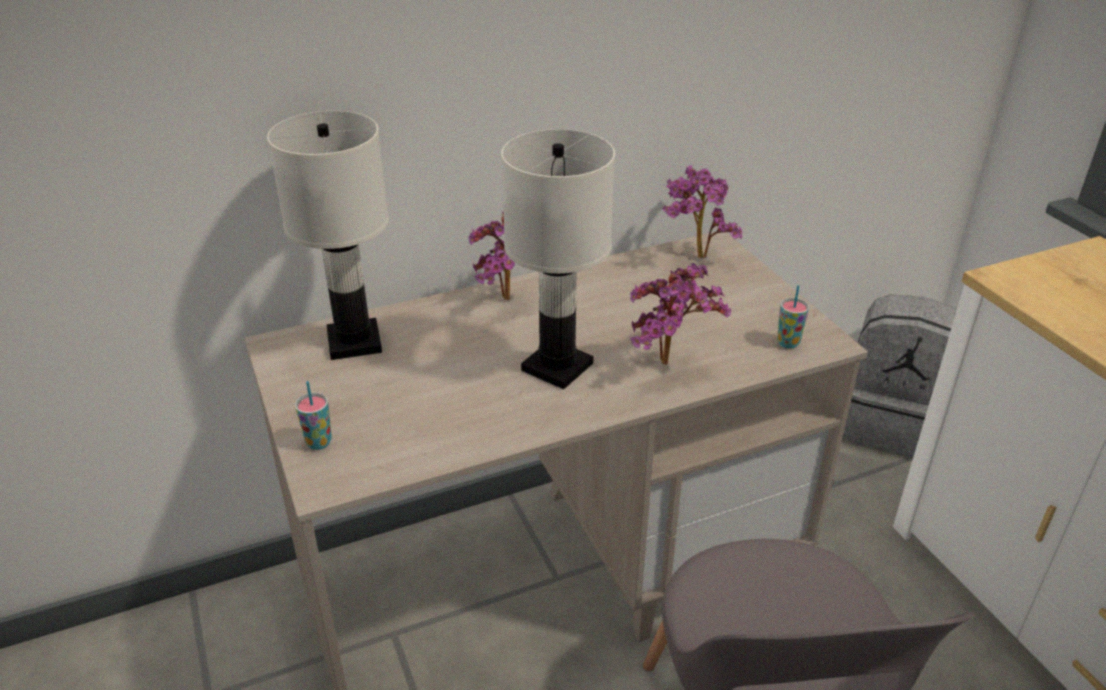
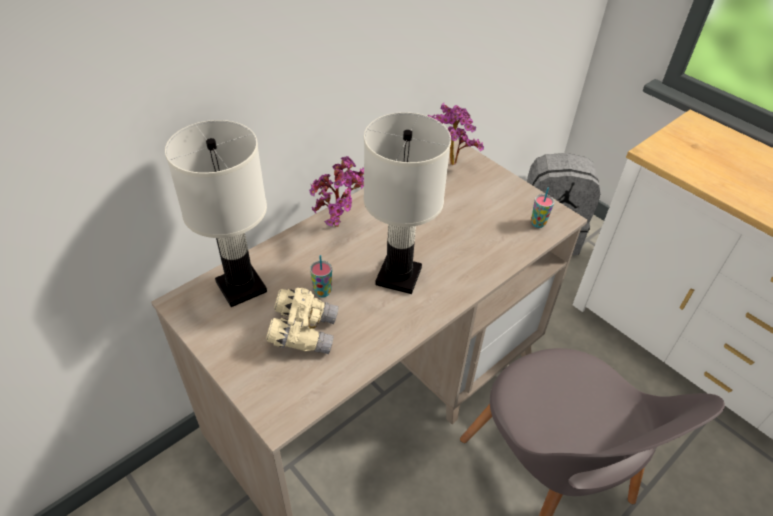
camera: 20 degrees left, 10 degrees up
cup [295,381,332,450] -> cup moved to [310,255,332,297]
potted plant [630,263,731,365] -> none
none -> beige binoculars [266,288,338,354]

